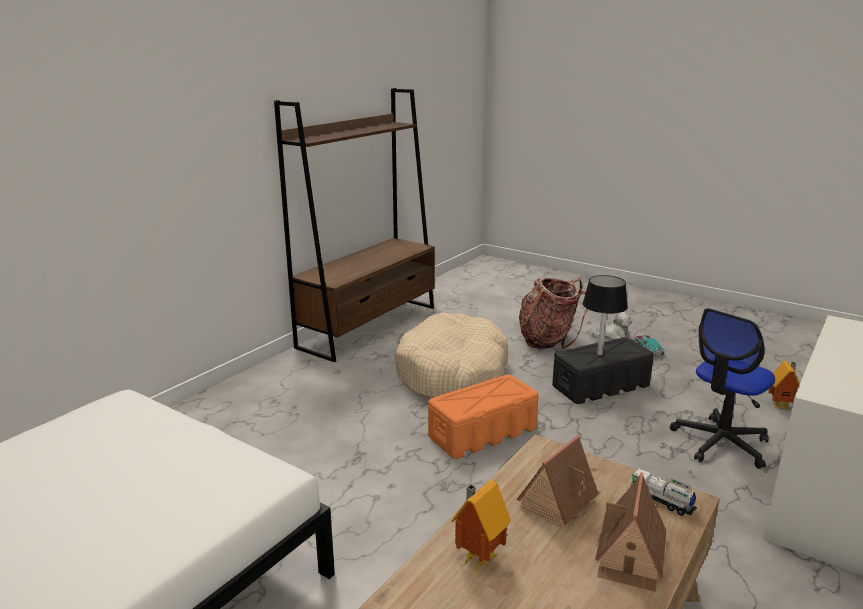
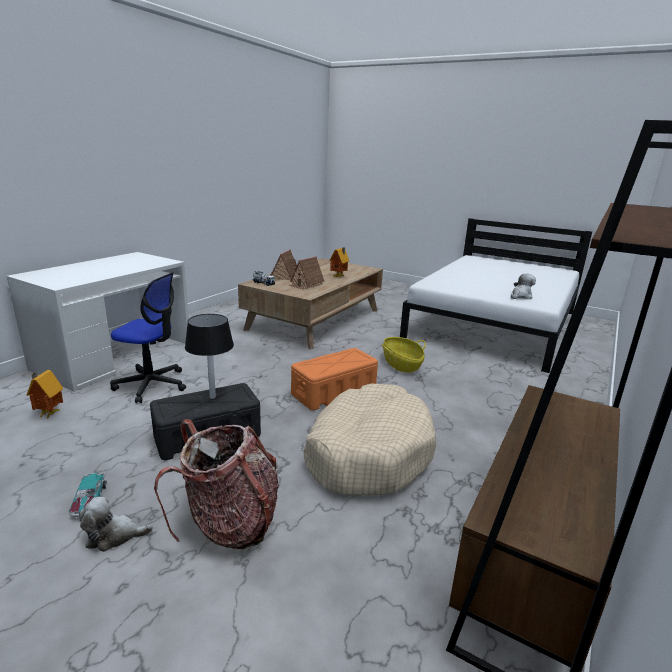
camera: 175 degrees right, 0 degrees up
office chair [670,308,775,469] -> office chair turned 60 degrees clockwise [110,272,186,403]
none -> basket [381,337,426,373]
none -> plush toy [511,273,536,299]

